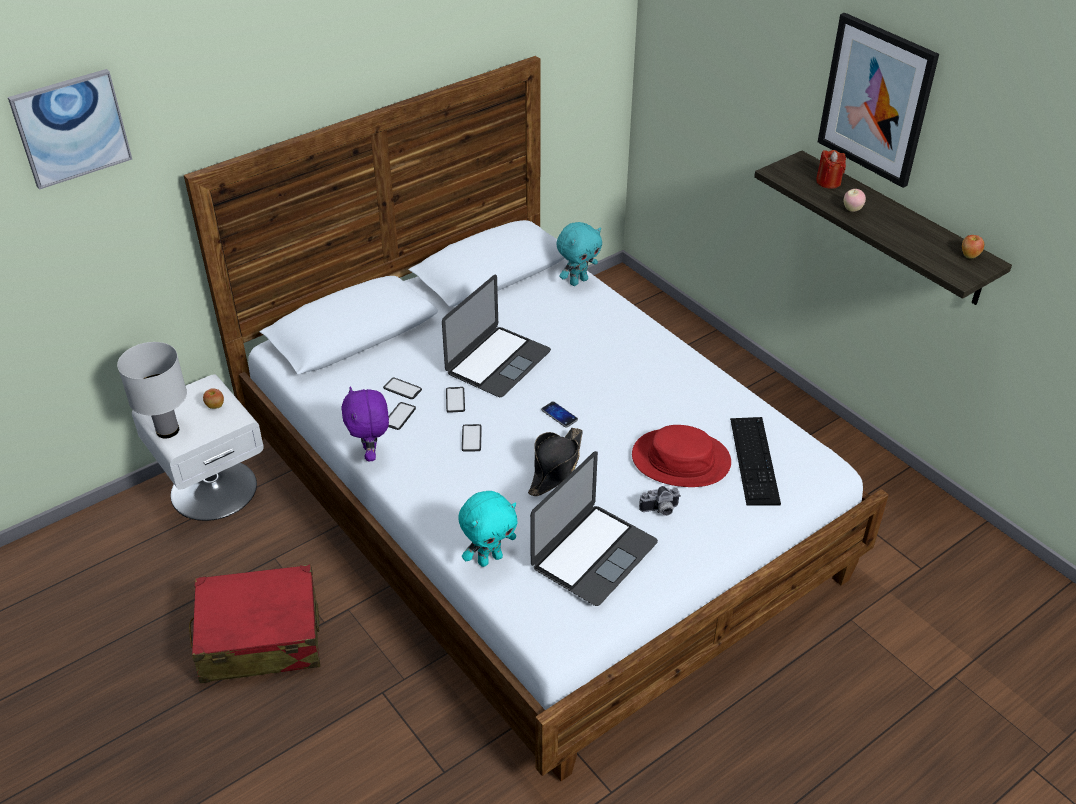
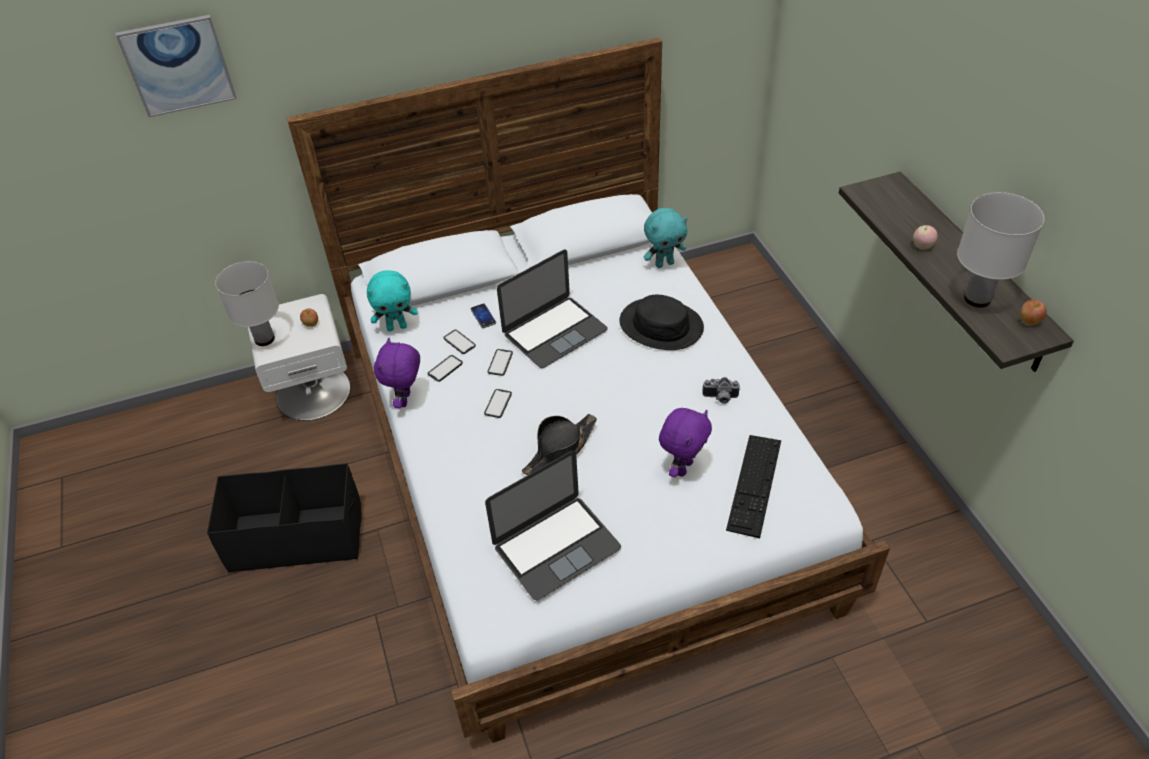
camera: 20 degrees right, 5 degrees up
red suitcase [189,564,320,683] -> black storage box [207,463,362,573]
turquoise plush toy [458,491,518,567] -> turquoise plush toy moved to [367,270,418,331]
phone [541,402,578,428] -> phone moved to [471,303,496,328]
red hat [632,425,731,487] -> purple plush toy [659,408,712,477]
camera [639,486,681,516] -> camera moved to [702,377,740,404]
red candle [816,150,846,189] -> none
picture [818,13,939,188] -> none
none -> black hat [620,295,704,350]
none -> white table lamp [957,192,1044,308]

